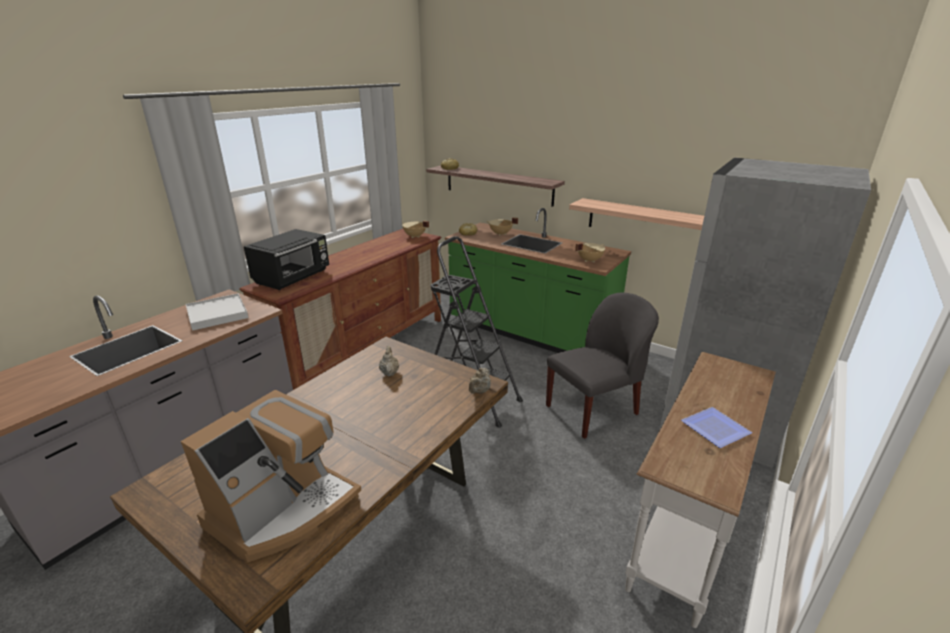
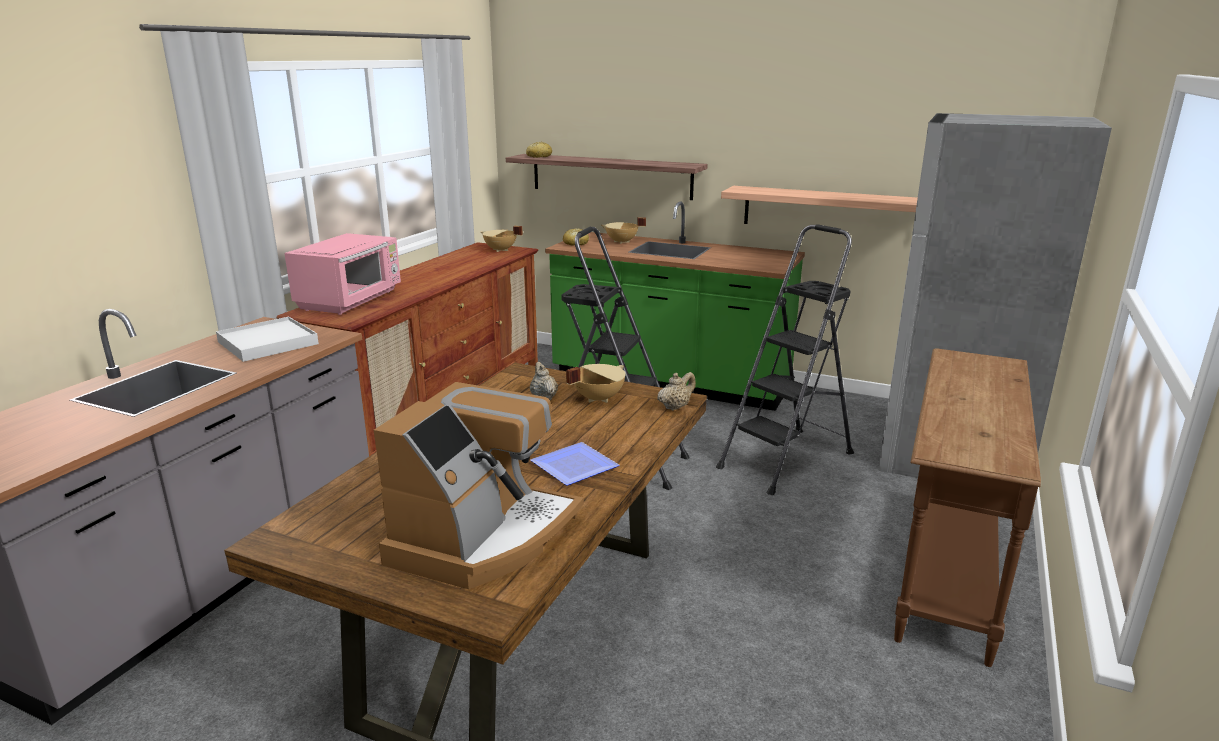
camera: 10 degrees left, 5 degrees down
black microwave [244,229,329,290] -> pink microwave [284,233,401,315]
beige teapot [469,368,491,394] -> beige teapot turned 150 degrees counterclockwise [657,372,696,411]
grey chair [546,293,659,439] -> step ladder [716,224,854,495]
beige cooking pot [575,243,605,262] -> beige cooking pot moved to [566,364,626,403]
white console table [625,352,776,628] -> brown console table [894,348,1041,667]
plate [681,407,752,448] -> plate moved to [530,442,619,486]

